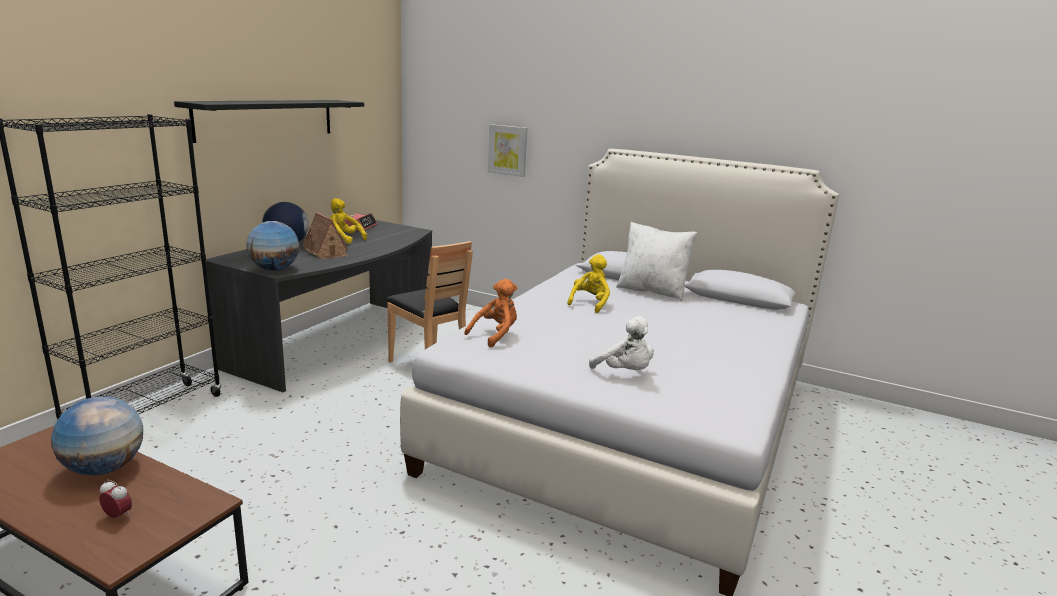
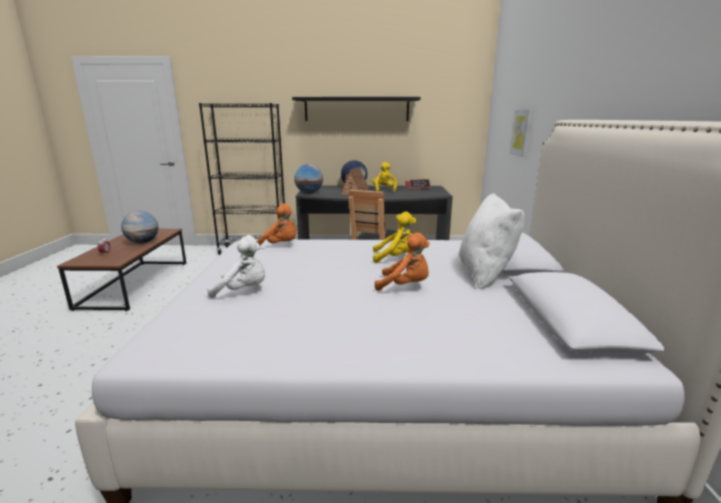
camera: 65 degrees right, 0 degrees up
white plush toy [589,316,654,370] -> white plush toy turned 105 degrees counterclockwise [207,235,265,298]
none -> orange plush toy [375,232,430,291]

